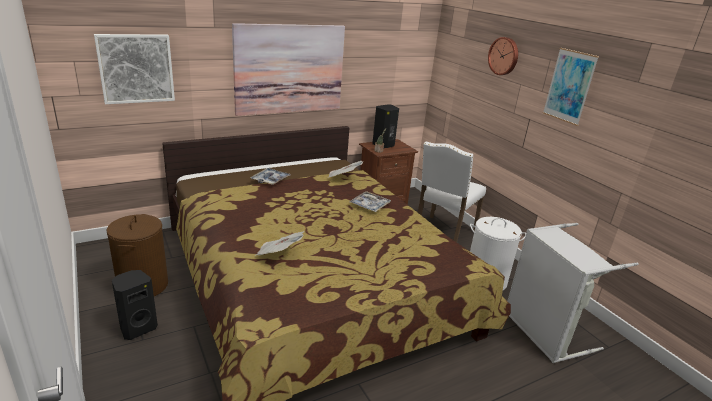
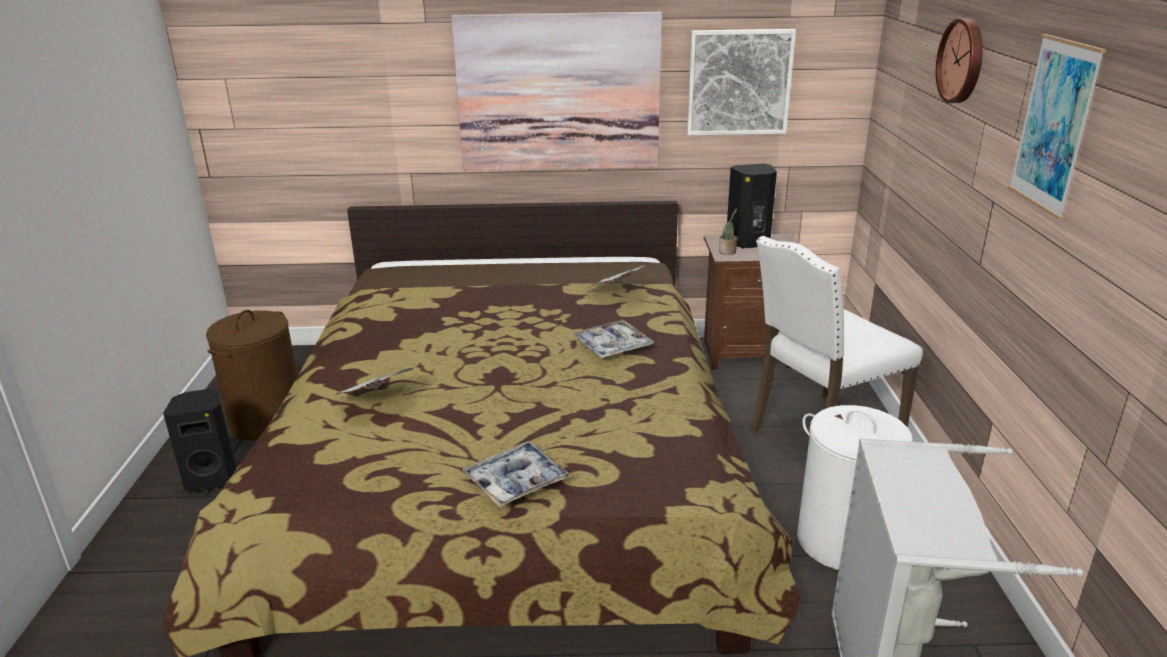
camera: 30 degrees right, 0 degrees up
picture [94,34,175,104] -> picture moved to [687,29,796,136]
tray [250,168,291,185] -> tray moved to [463,441,571,507]

